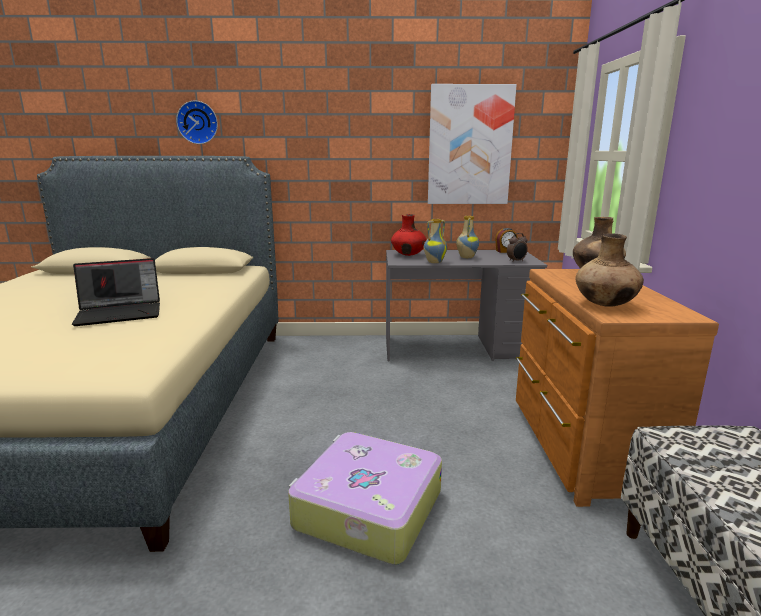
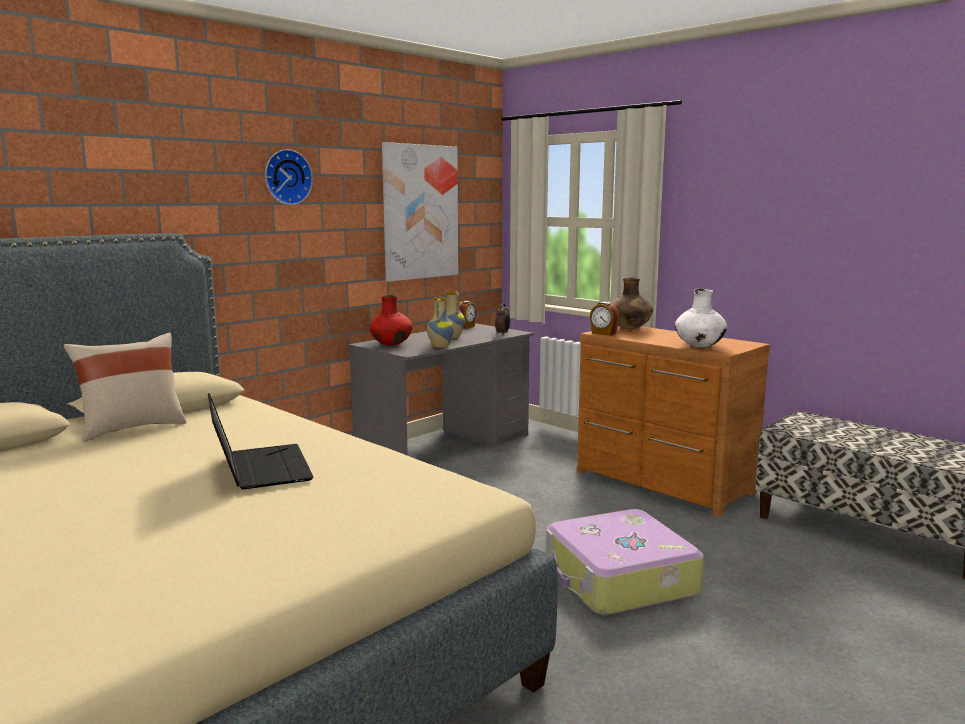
camera: 45 degrees left, 5 degrees down
laptop [72,258,160,326] -> laptop turned 45 degrees counterclockwise [208,393,313,490]
wall clock [176,100,218,144] -> wall clock moved to [265,149,313,205]
brown vase [576,233,644,307] -> white vase [675,289,727,347]
none -> beige pillow [63,333,187,442]
none -> alarm clock [590,302,619,336]

